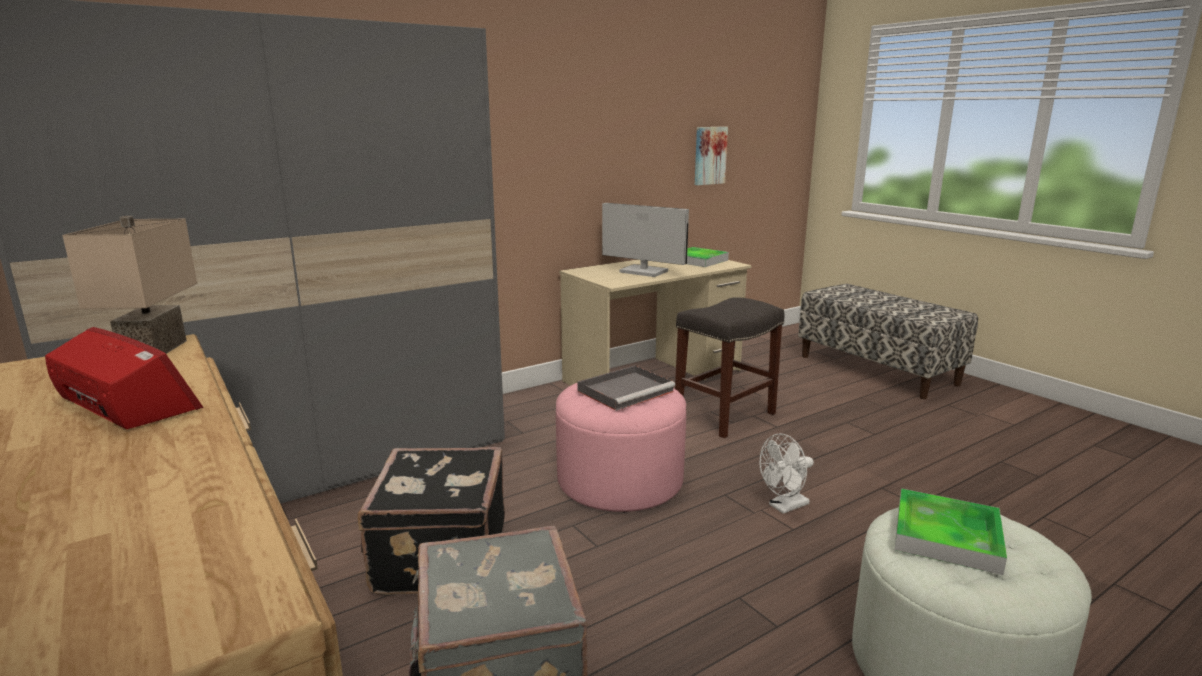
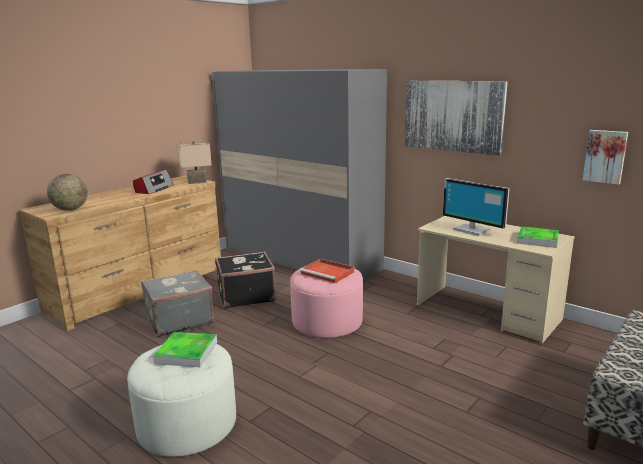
camera: 75 degrees right, 0 degrees up
grey tray [577,365,675,411] -> red tray [300,258,354,283]
monitor [602,203,689,277] -> monitor turned 120 degrees clockwise [443,178,510,236]
grey stool [675,297,785,438] -> none
white fan [759,434,814,514] -> none
none -> globe [47,174,88,211]
none -> picture [405,81,508,156]

